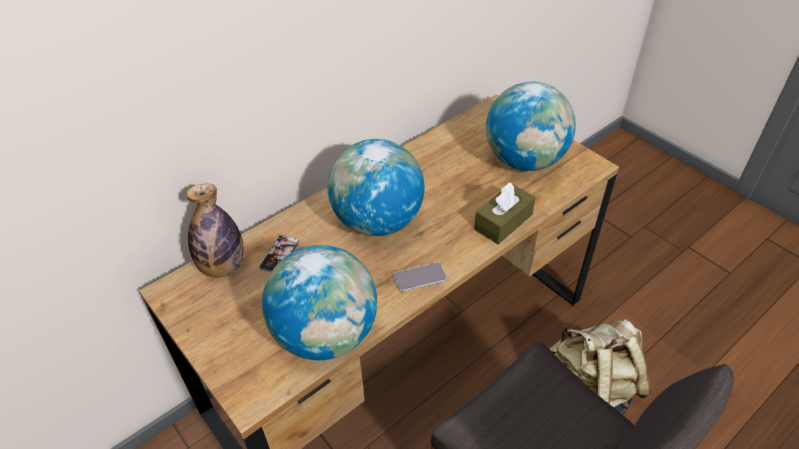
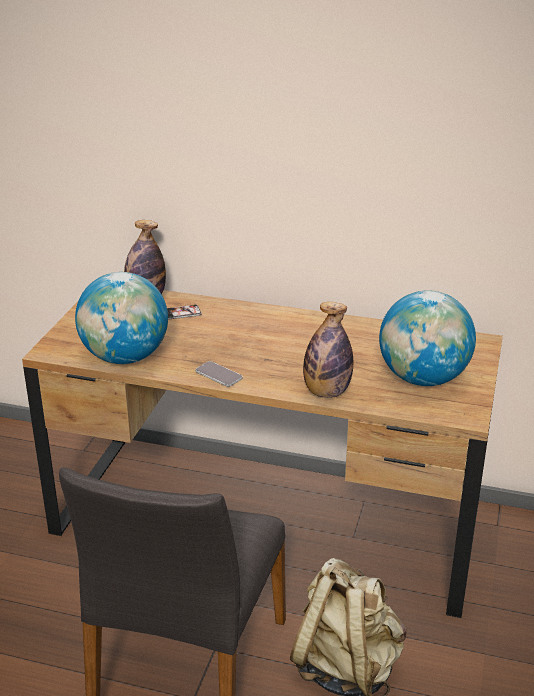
camera: 55 degrees right, 15 degrees down
globe [328,139,424,236] -> none
brown tissue box [474,183,536,244] -> bottle [303,302,353,398]

